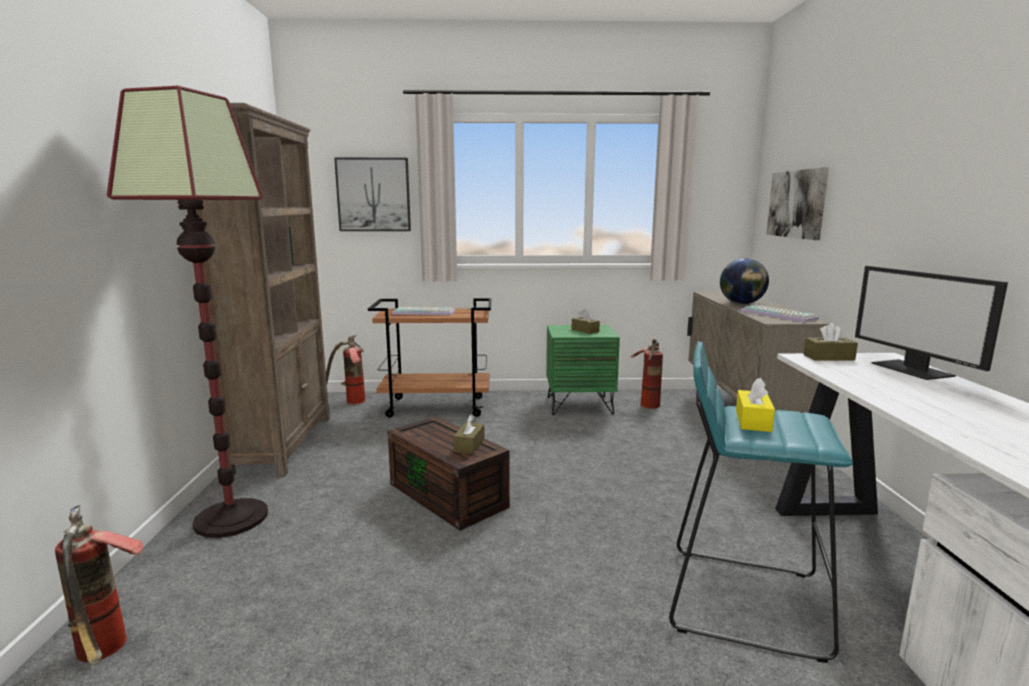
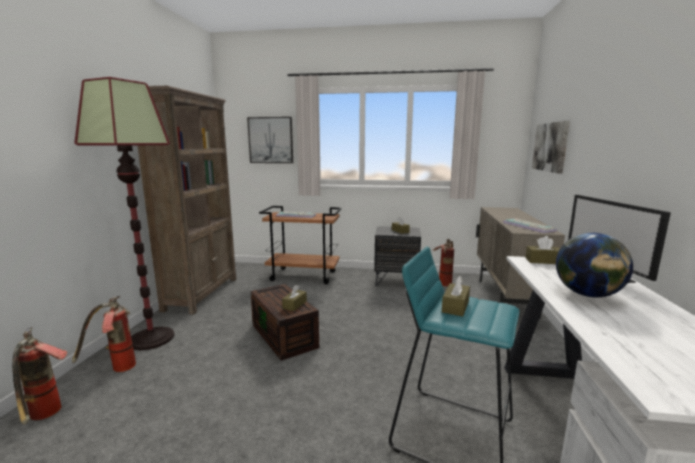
camera: 10 degrees right, 0 degrees up
fire extinguisher [326,335,366,404] -> fire extinguisher moved to [72,296,136,372]
green nightstand [546,325,620,415] -> black nightstand [374,226,421,287]
globe [720,258,769,304] -> globe moved to [556,233,633,297]
yellow tissue box [736,378,775,432] -> brown tissue box [442,276,470,317]

